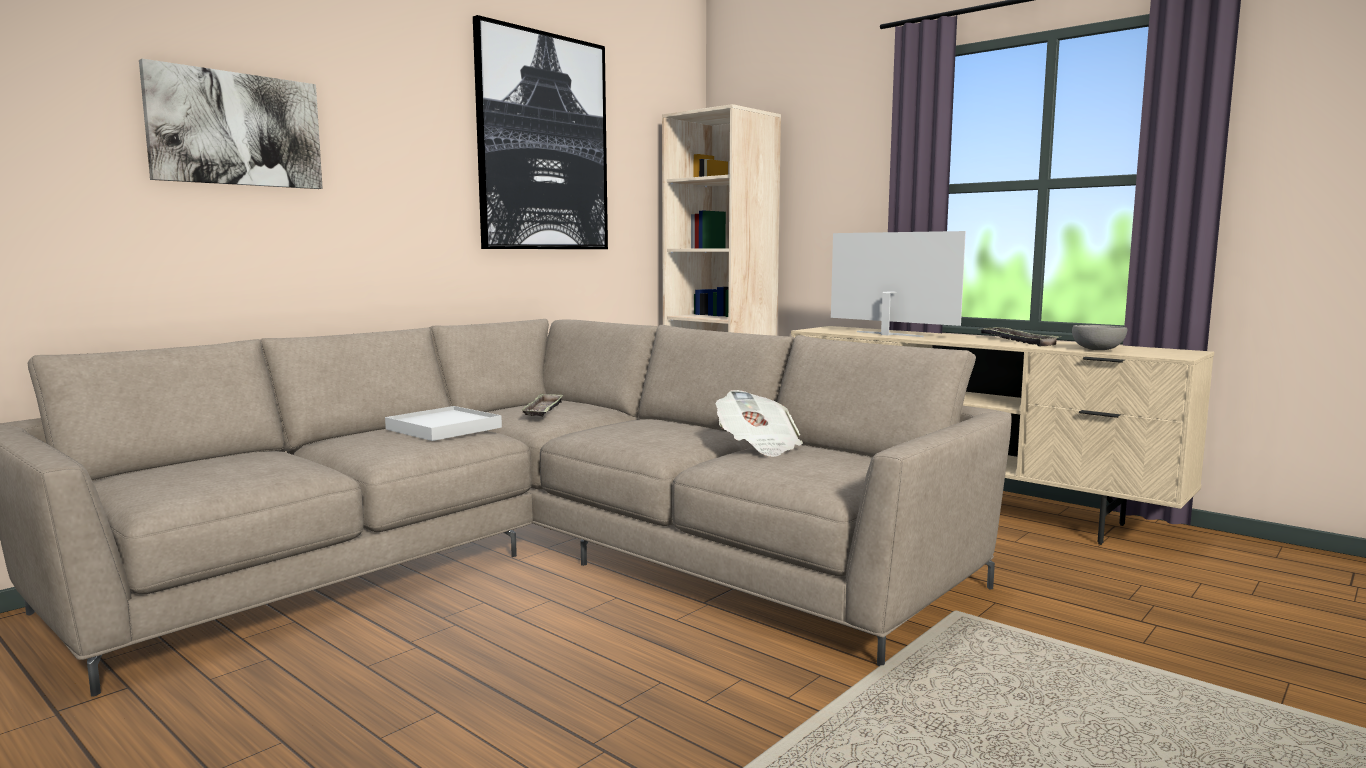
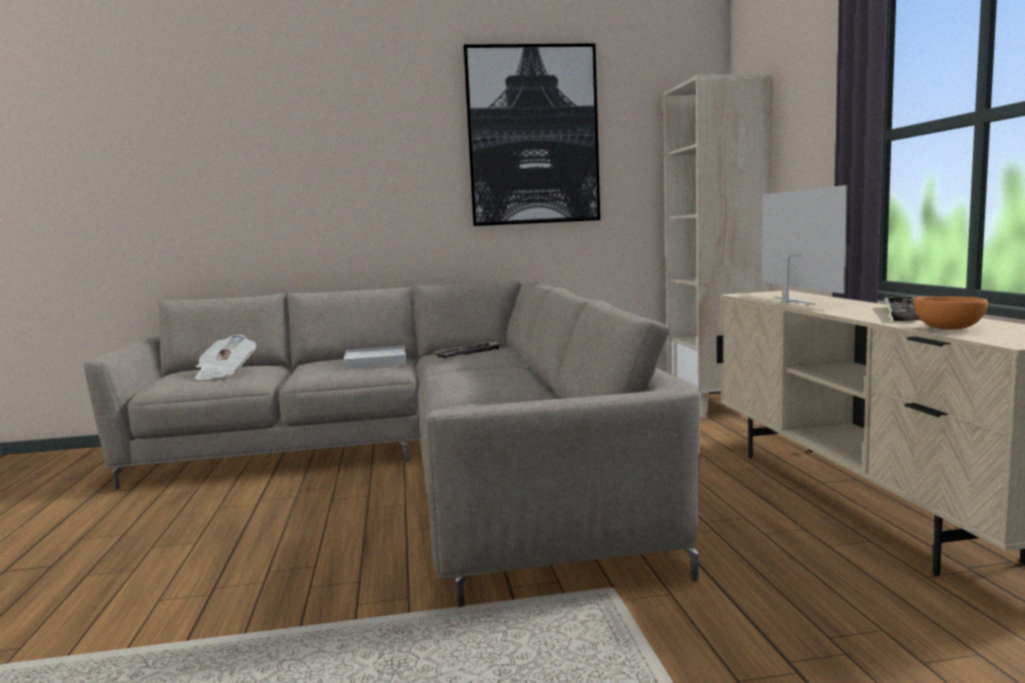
camera: 40 degrees right, 0 degrees up
picture [139,59,323,189] -> none
newspaper [715,390,803,457] -> newspaper moved to [195,335,256,380]
grey bowl [1072,325,1127,350] -> orange bowl [914,296,988,330]

